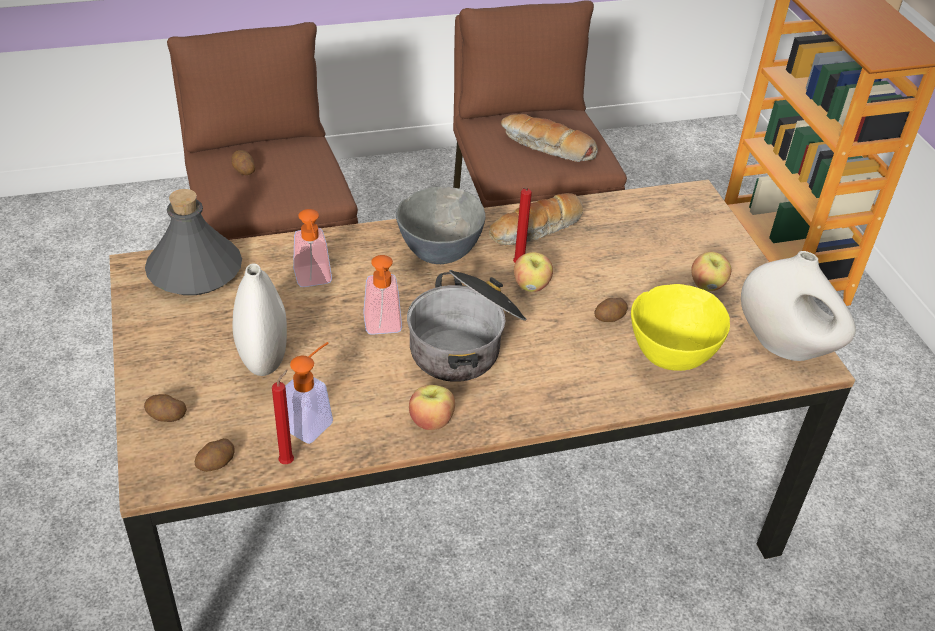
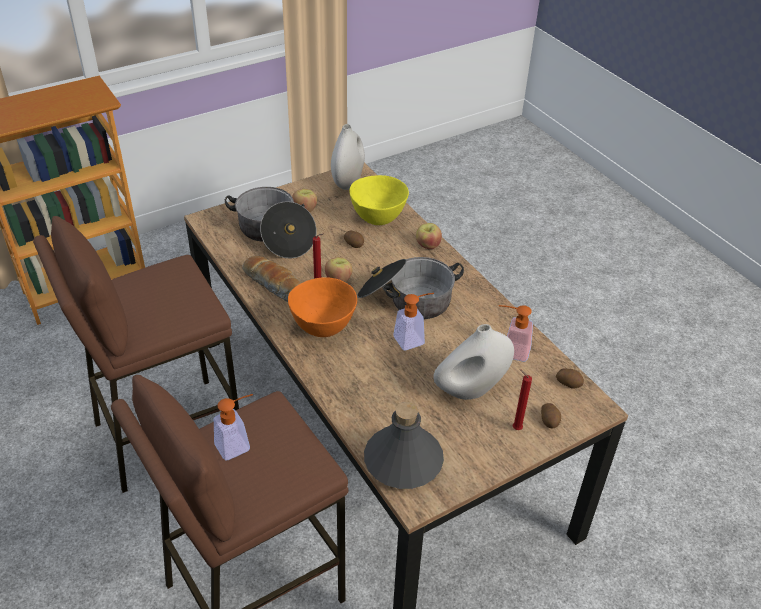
camera: 105 degrees left, 0 degrees up
potato [232,150,255,175] -> none
red candle [272,370,294,464] -> red candle moved to [513,369,532,430]
soap dispenser [293,209,332,287] -> soap dispenser moved to [214,394,253,461]
grey bowl [396,187,486,264] -> orange bowl [288,277,357,337]
apple [409,385,455,430] -> apple moved to [416,223,442,249]
bread [501,114,598,162] -> none
none -> cooking pot [225,187,316,258]

